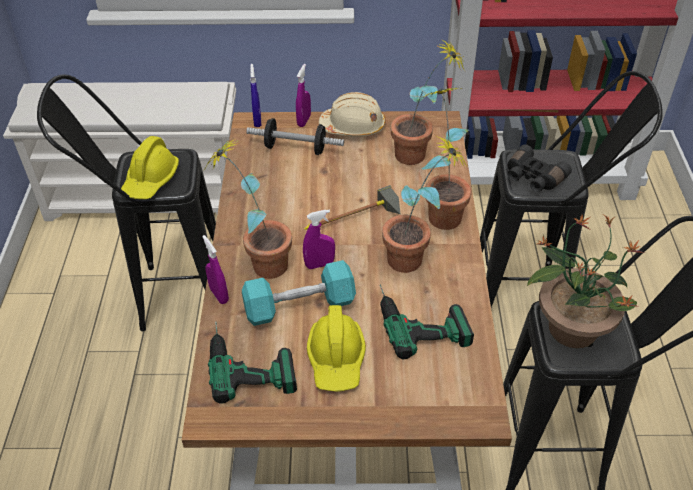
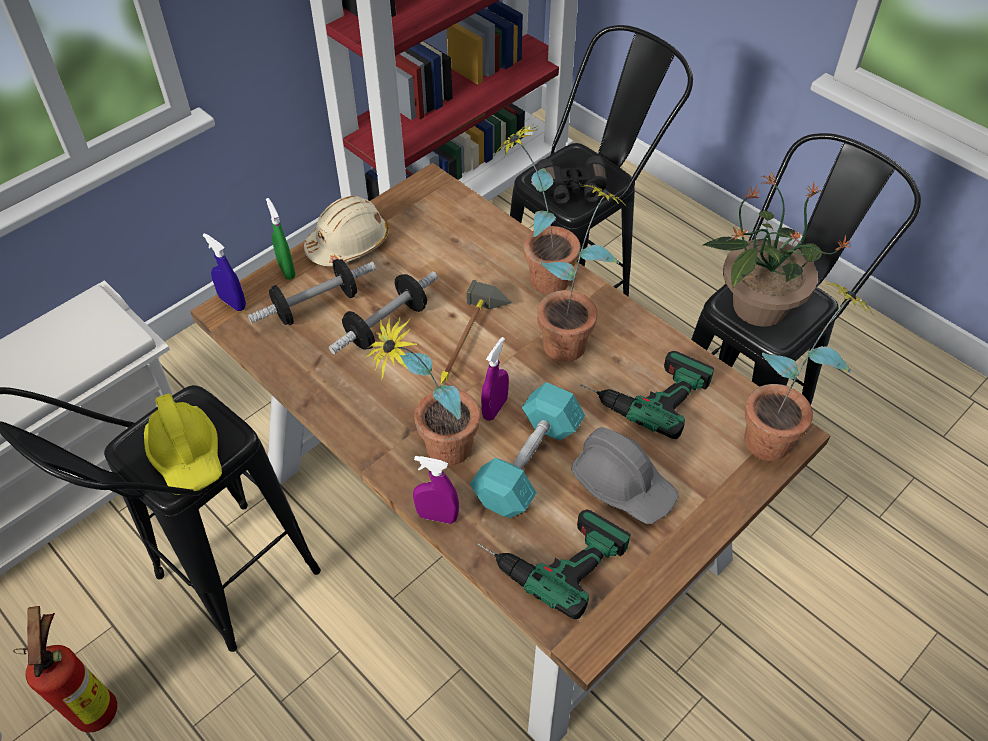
camera: 45 degrees left, 5 degrees up
purple spray bottle [296,64,311,127] -> green spray bottle [266,198,296,280]
yellow hard hat [307,305,366,392] -> grey hard hat [571,427,679,524]
potted plant [390,38,464,165] -> potted plant moved to [744,279,873,461]
none -> fire extinguisher [13,606,117,732]
none -> dumbbell [329,271,438,354]

